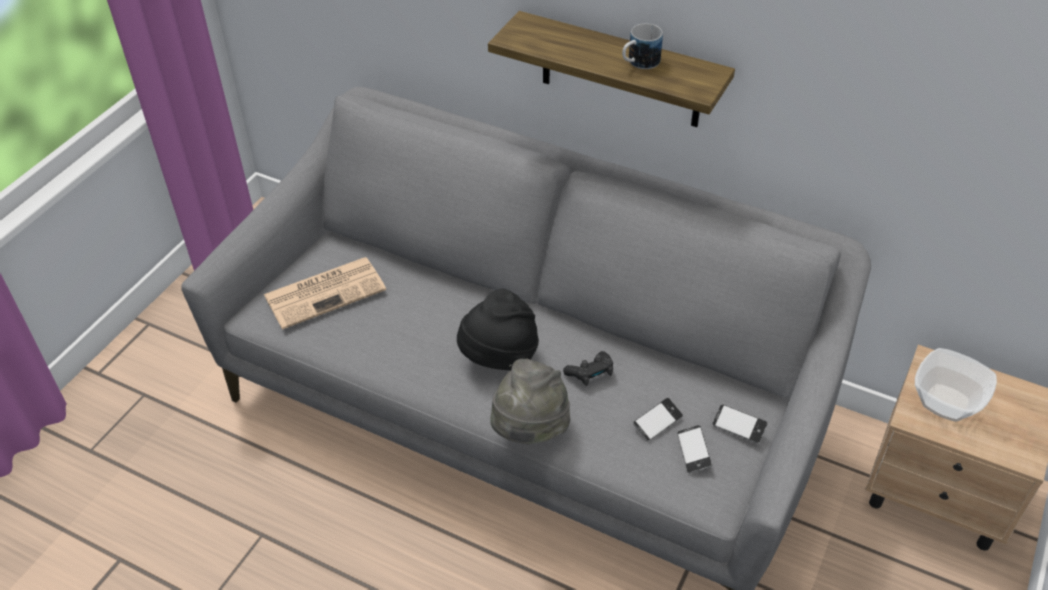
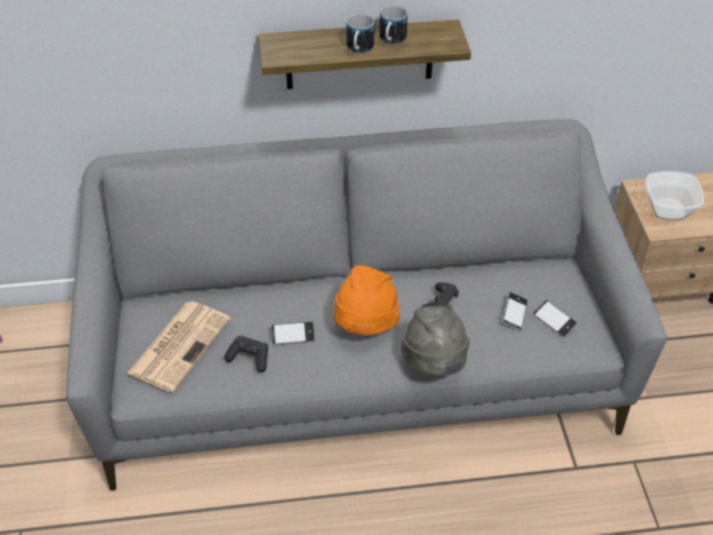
camera: 35 degrees left, 0 degrees up
black hat [457,289,539,371] -> orange hat [334,265,400,335]
phone [712,404,767,443] -> phone moved to [271,322,315,345]
none -> black game controller [224,336,268,373]
none -> mug [346,14,374,53]

